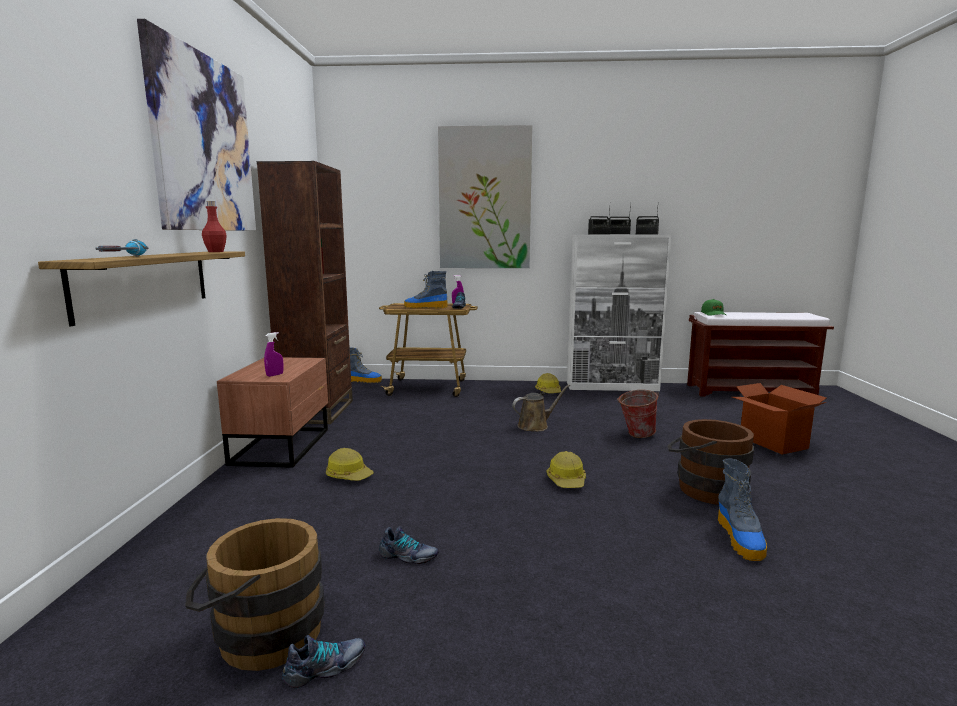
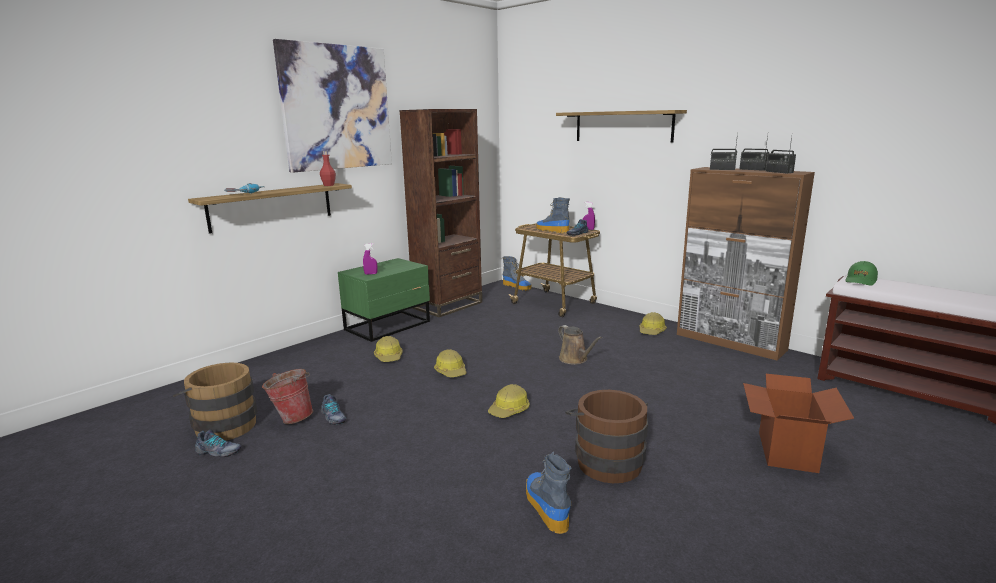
camera: 40 degrees right, 5 degrees up
brown nightstand [217,357,328,468] -> green nightstand [338,258,430,342]
picture [438,125,532,268] -> shelf [556,110,687,143]
brown watering can [512,384,570,431] -> brown watering can turned 45 degrees clockwise [558,325,602,365]
white cabinet [567,235,671,391] -> brown cabinet [677,167,815,360]
bucket [617,390,659,438] -> bucket moved to [262,369,313,424]
boot [718,459,767,561] -> boot turned 120 degrees clockwise [526,451,572,534]
none -> hard hat [434,349,467,377]

